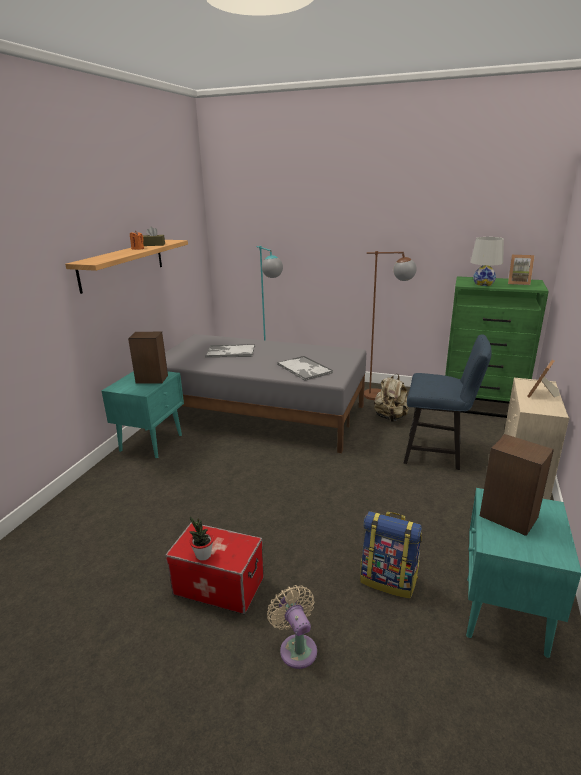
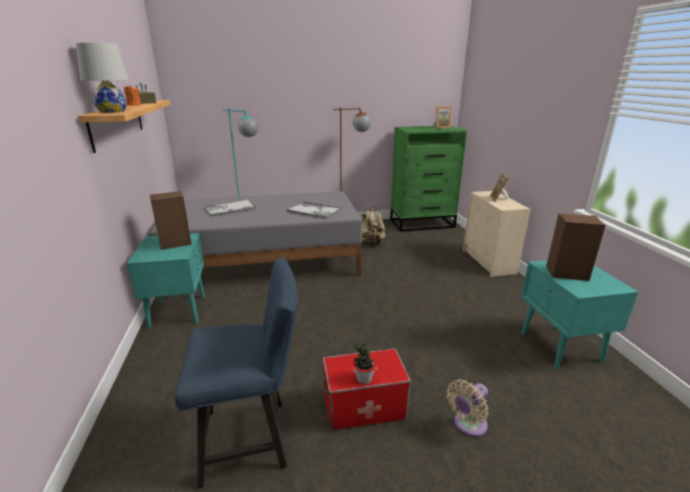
camera: 30 degrees left, 0 degrees up
beige fan [267,585,317,669] -> beige fan turned 75 degrees counterclockwise [447,379,488,437]
backpack [361,511,422,599] -> none
blue chair [404,334,492,470] -> blue chair moved to [175,258,298,489]
white table lamp [471,237,504,286] -> white table lamp moved to [76,43,129,113]

